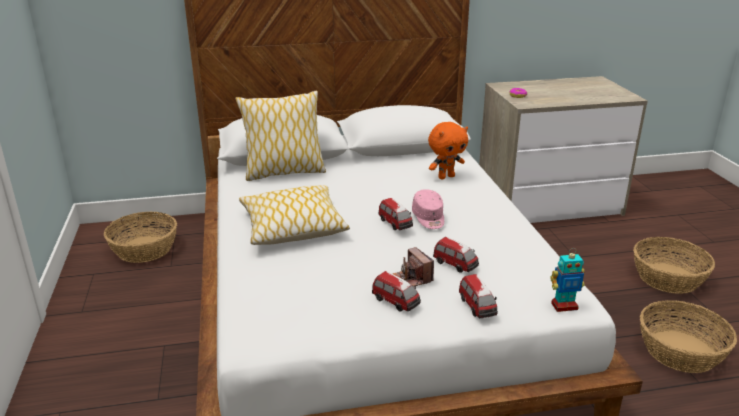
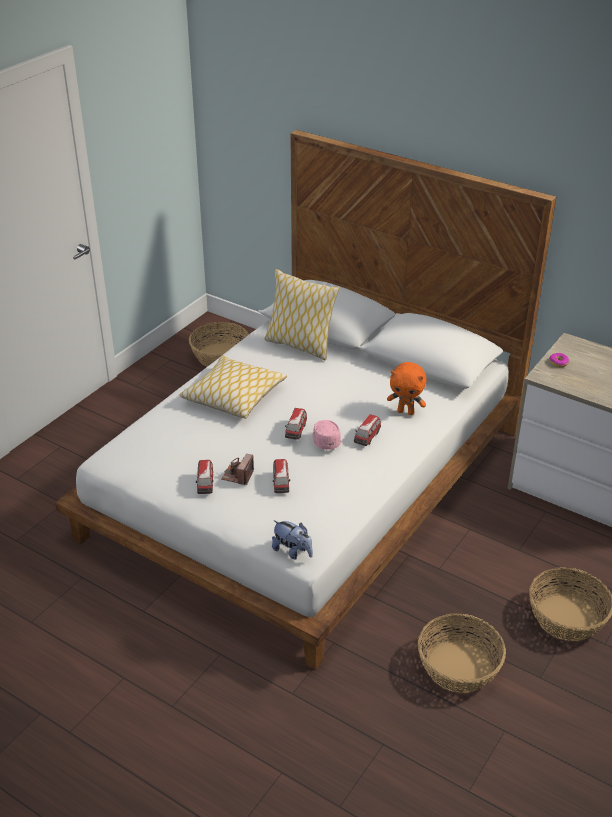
camera: 45 degrees right, 10 degrees up
pink cap [412,189,444,229] -> pink cap turned 135 degrees clockwise [312,420,341,450]
toy car [459,274,498,318] -> toy car moved to [354,414,381,446]
toy robot [550,248,585,312] -> plush toy [272,520,313,560]

